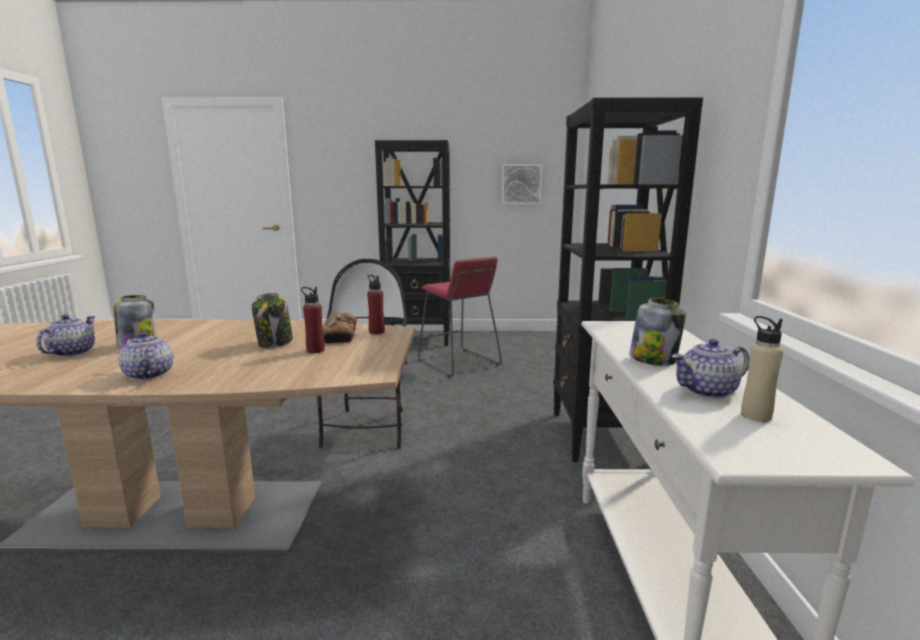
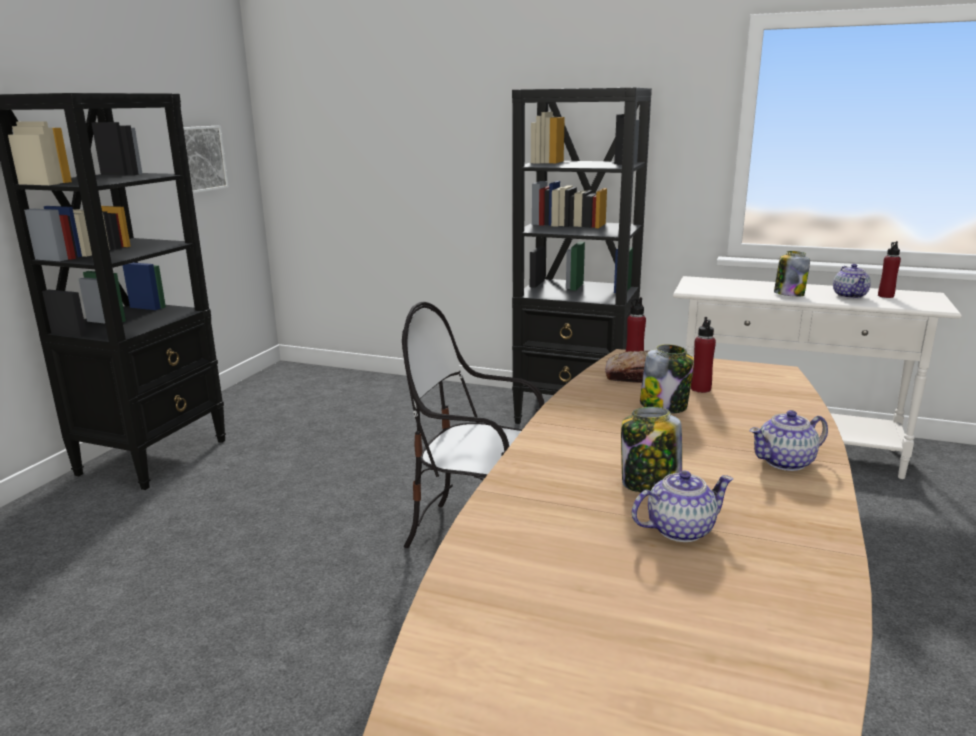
camera: 70 degrees left, 5 degrees up
teapot [36,314,96,357] -> teapot turned 135 degrees clockwise [632,470,733,542]
red stool [418,257,502,378] -> none
beige bottle [741,316,784,422] -> red bottle [878,241,901,298]

